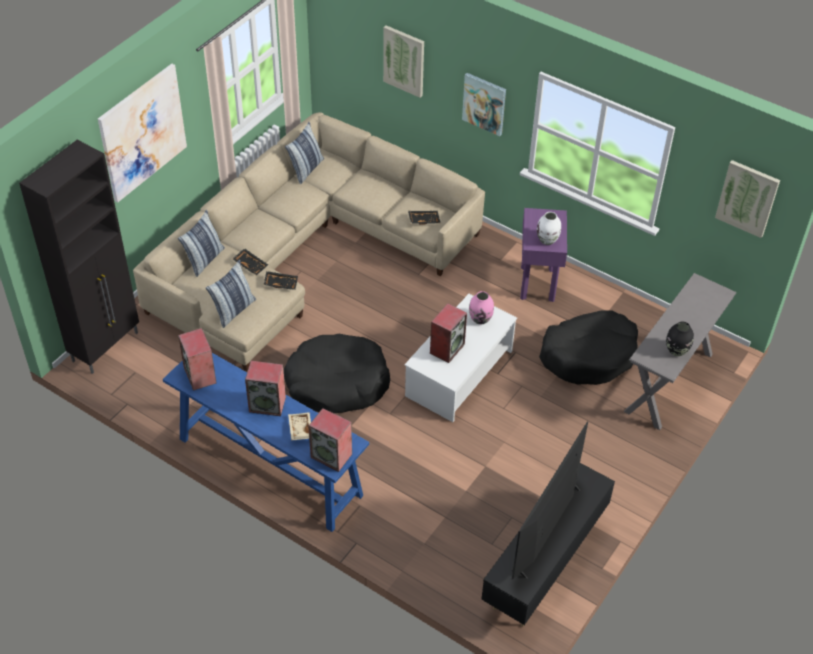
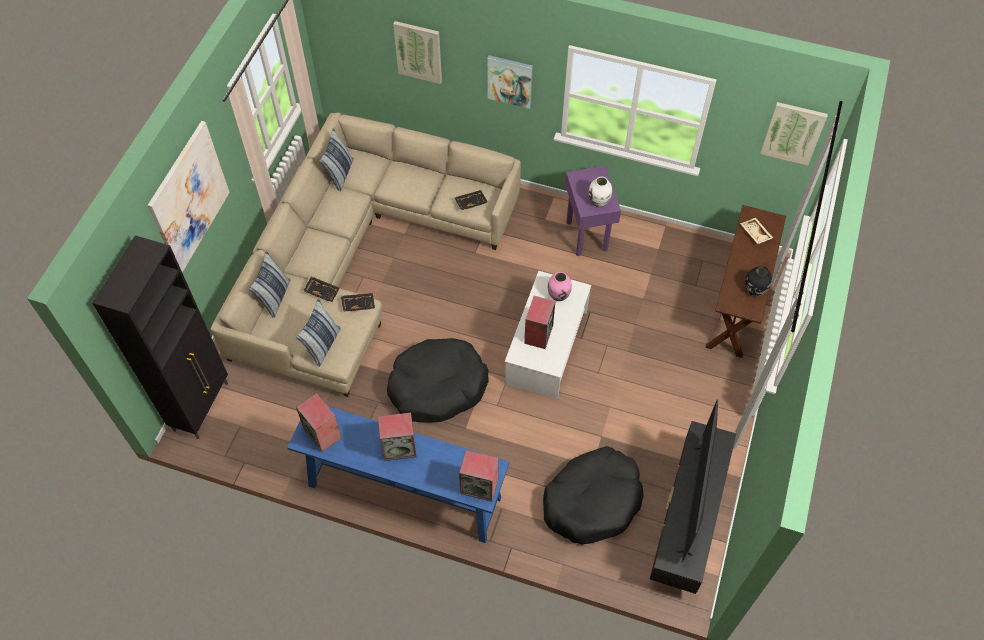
camera: 15 degrees left, 10 degrees up
beige tray [288,412,311,441] -> beige tray moved to [740,218,773,244]
black dog bed [539,310,638,385] -> black dog bed moved to [543,446,644,544]
grey console table [624,273,737,430] -> brown console table [705,205,786,358]

